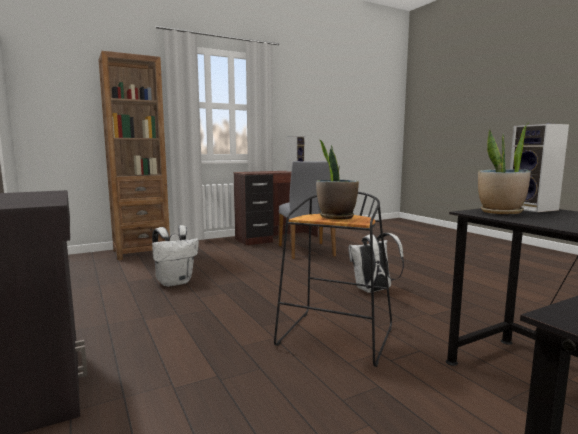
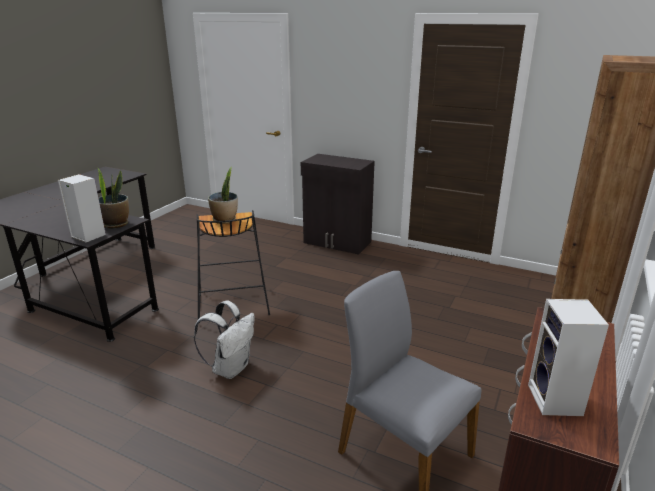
camera: 145 degrees right, 15 degrees up
white backpack [152,225,199,287] -> none

